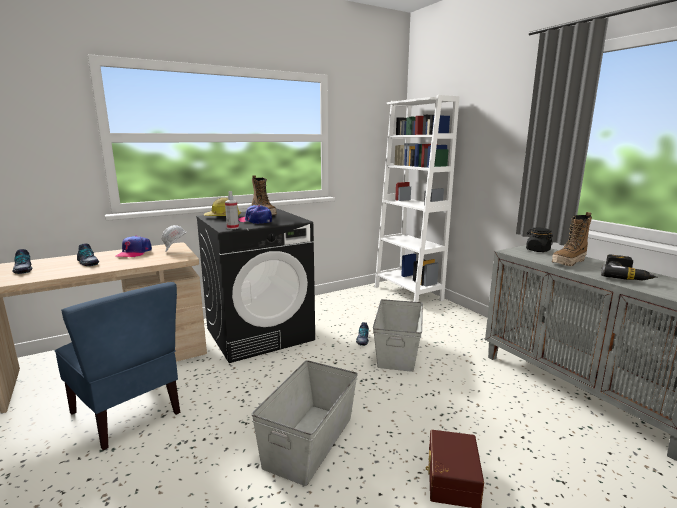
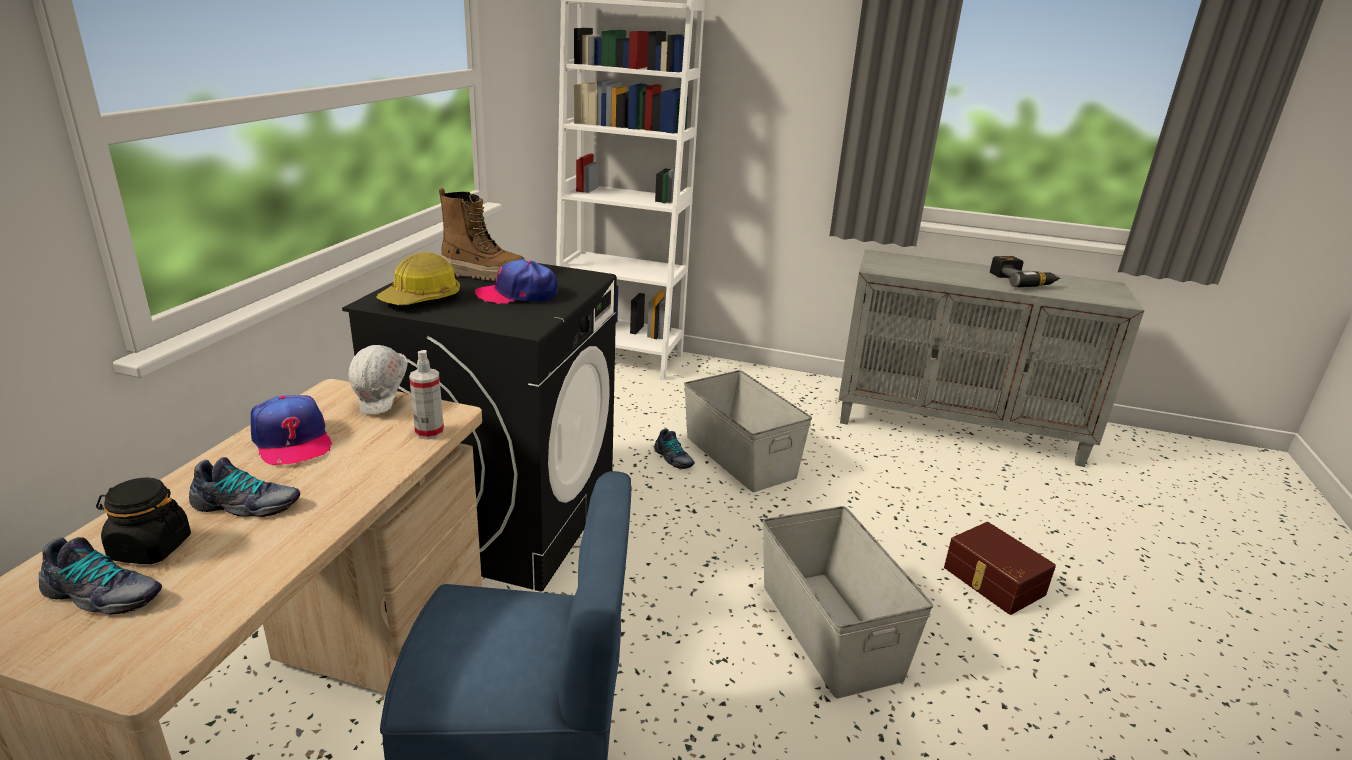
camera: 45 degrees left, 10 degrees up
spray bottle [225,191,239,229] -> spray bottle moved to [409,350,444,440]
black jar [526,228,553,252] -> black jar moved to [96,477,191,564]
boot [552,212,592,266] -> none

